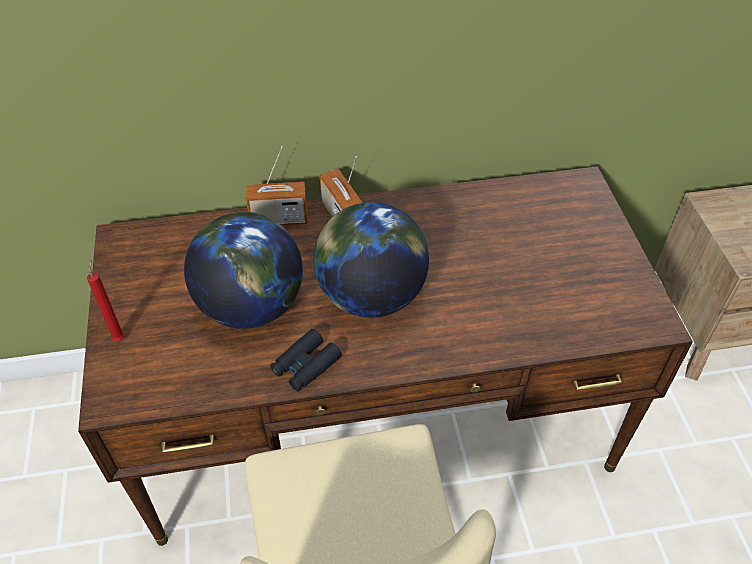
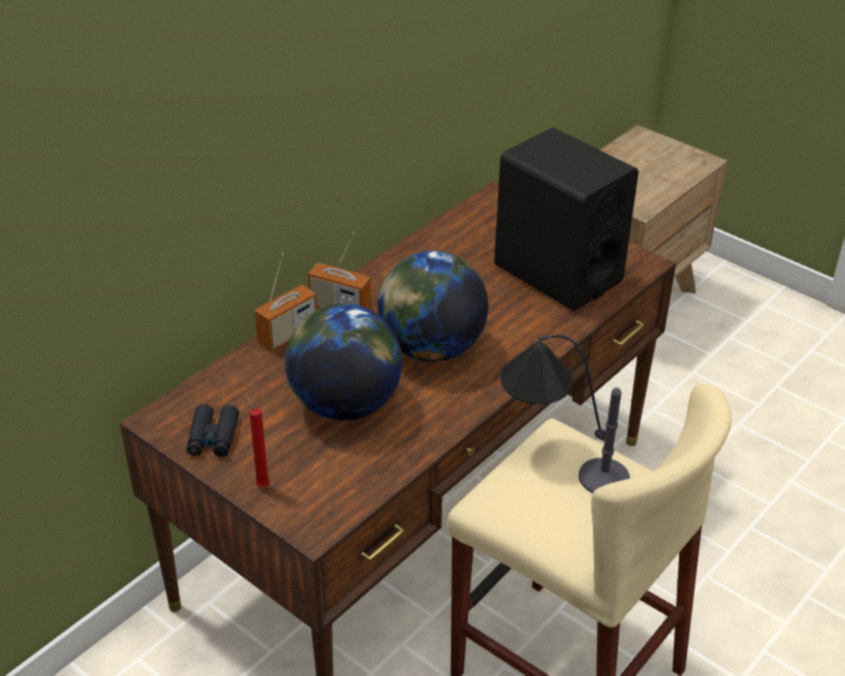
camera: 40 degrees left, 10 degrees down
black binoculars [270,329,342,392] -> black binoculars moved to [187,404,239,457]
none -> black speaker [494,127,639,311]
none -> table lamp [500,335,630,493]

